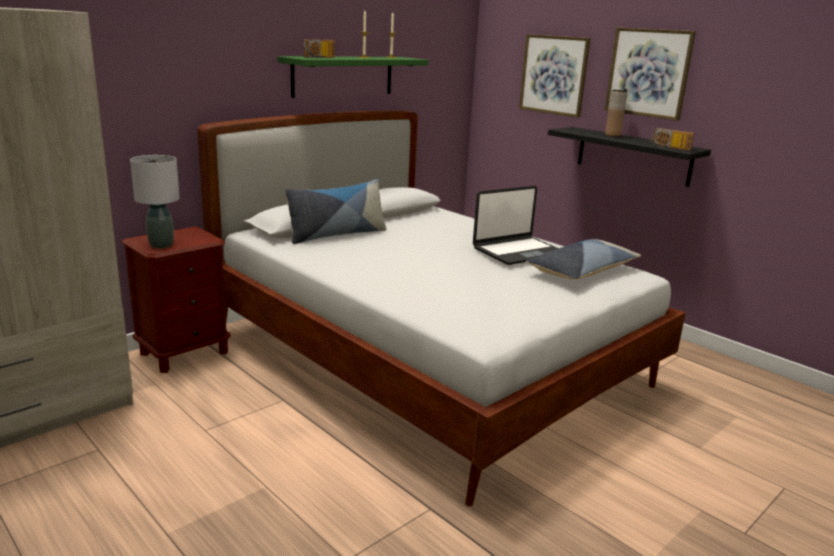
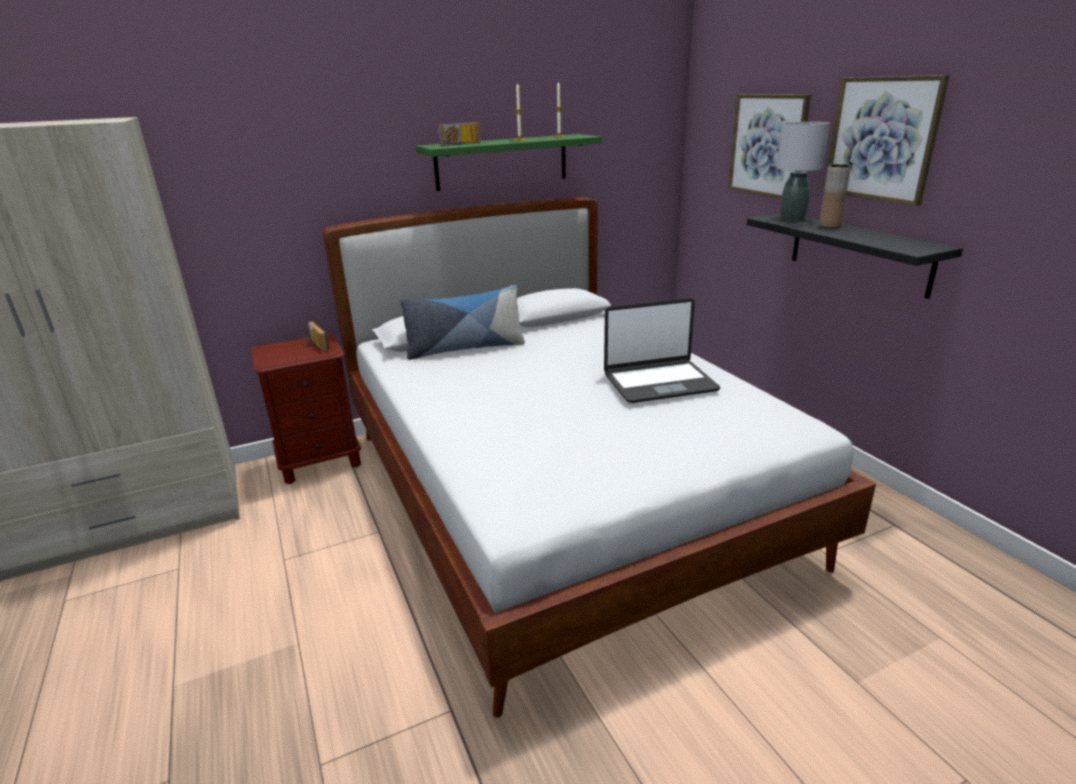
camera: 20 degrees right, 5 degrees up
grey table lamp [130,155,180,248] -> grey table lamp moved to [776,122,830,221]
pillow [526,239,641,280] -> none
radio [650,128,695,151] -> radio moved to [304,321,329,352]

